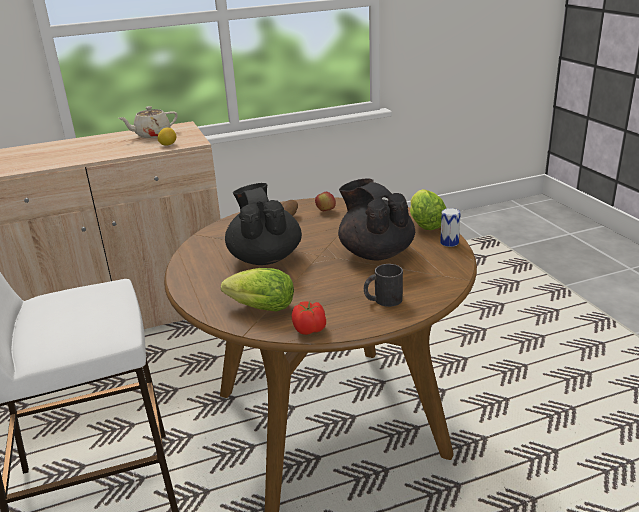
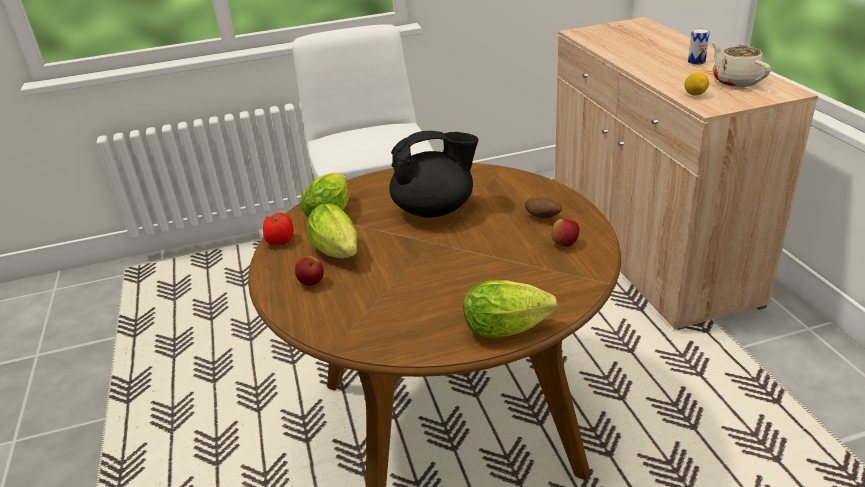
camera: 95 degrees right, 5 degrees up
black teapot [338,178,415,260] -> none
black mug [364,264,403,307] -> apple [295,256,324,286]
can [440,208,461,247] -> can moved to [688,29,710,65]
none -> lettuce [307,203,357,258]

